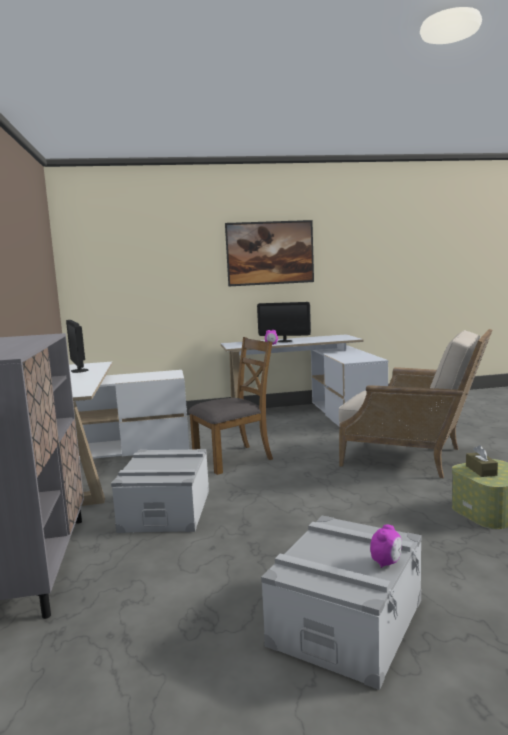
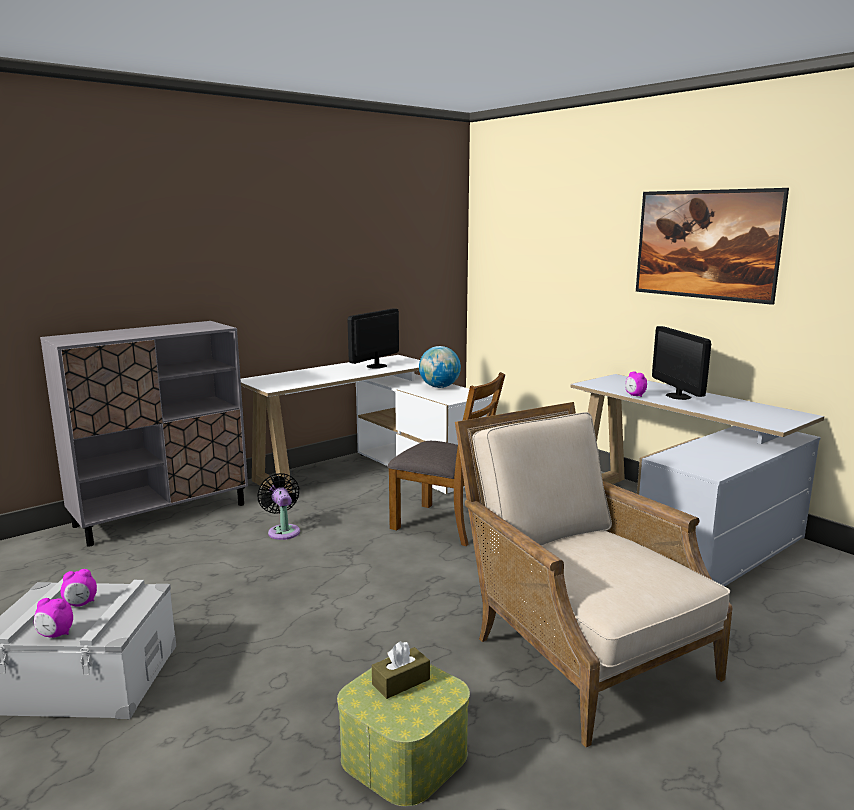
camera: 60 degrees right, 5 degrees up
grey storage box [111,449,209,533] -> black fan [258,473,300,540]
beige armchair [339,329,492,478] -> beige armchair turned 150 degrees clockwise [455,402,732,747]
none -> alarm clock [61,569,97,607]
none -> globe [419,346,461,388]

